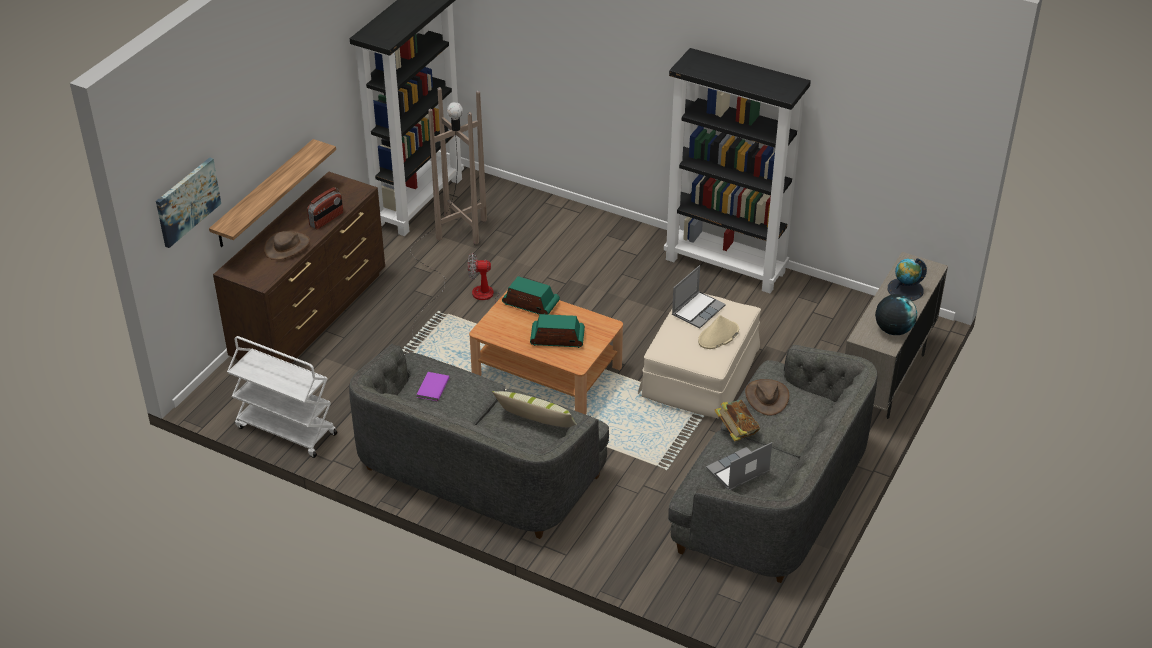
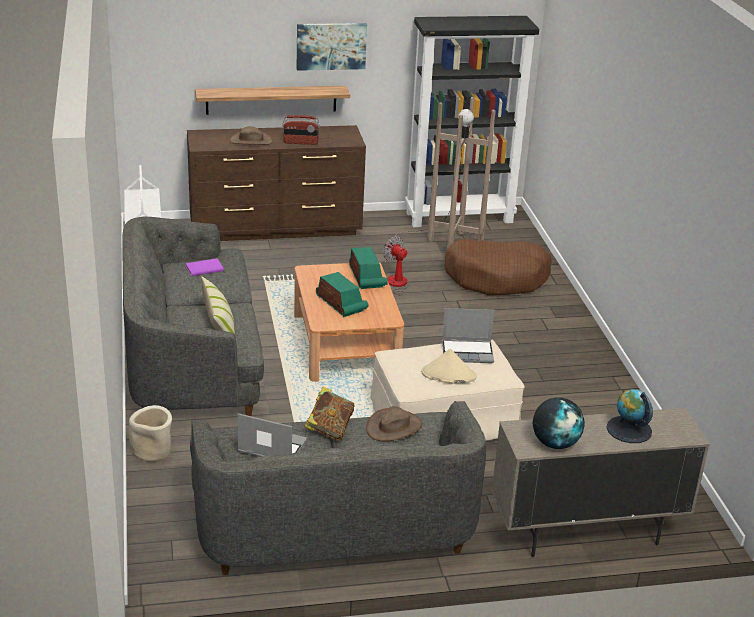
camera: 50 degrees right, 10 degrees down
picture [156,157,221,248] -> picture moved to [297,23,367,71]
black bookcase [664,48,811,293] -> none
none -> beige planter [129,405,172,462]
none -> brown dog bed [444,239,552,295]

